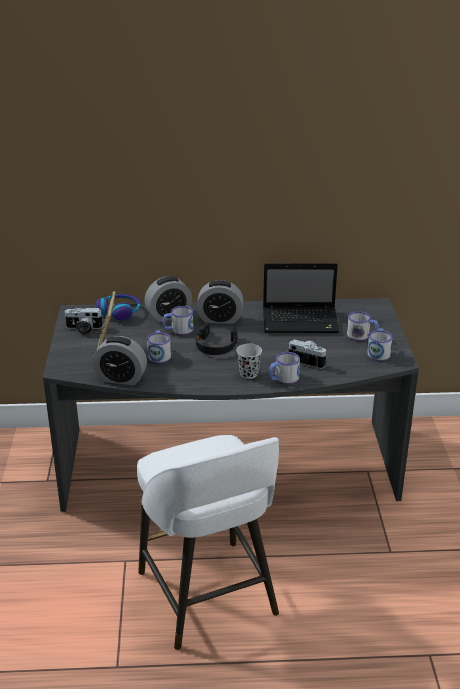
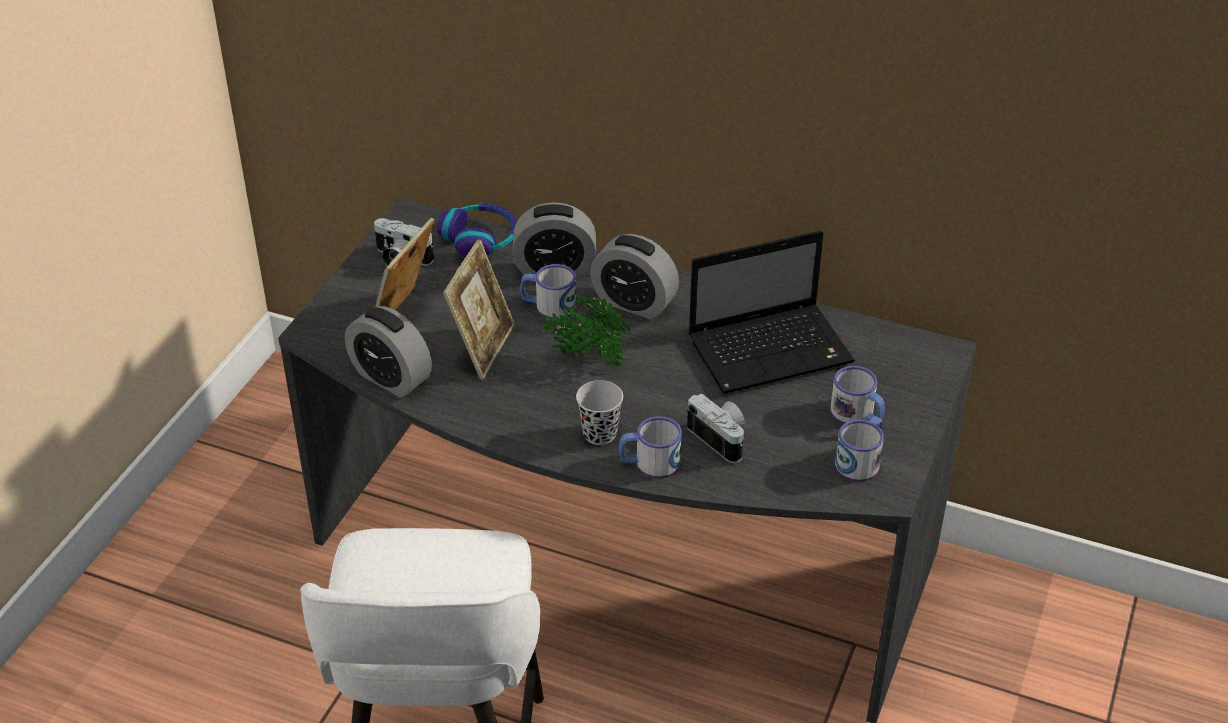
camera: 25 degrees right, 10 degrees up
mug [147,330,171,363] -> picture frame [443,239,515,380]
black headphones [196,322,237,355] -> potted plant [543,294,631,367]
laptop [263,263,340,333] -> laptop turned 45 degrees counterclockwise [688,231,855,394]

